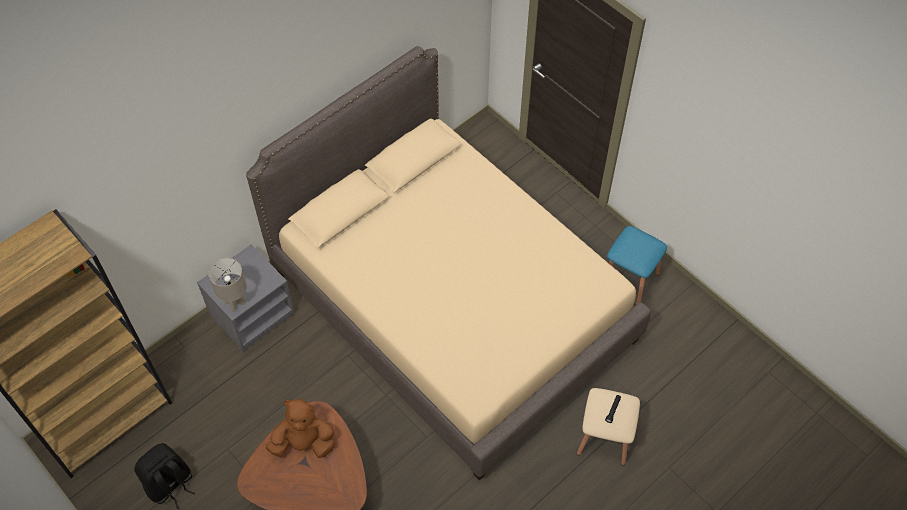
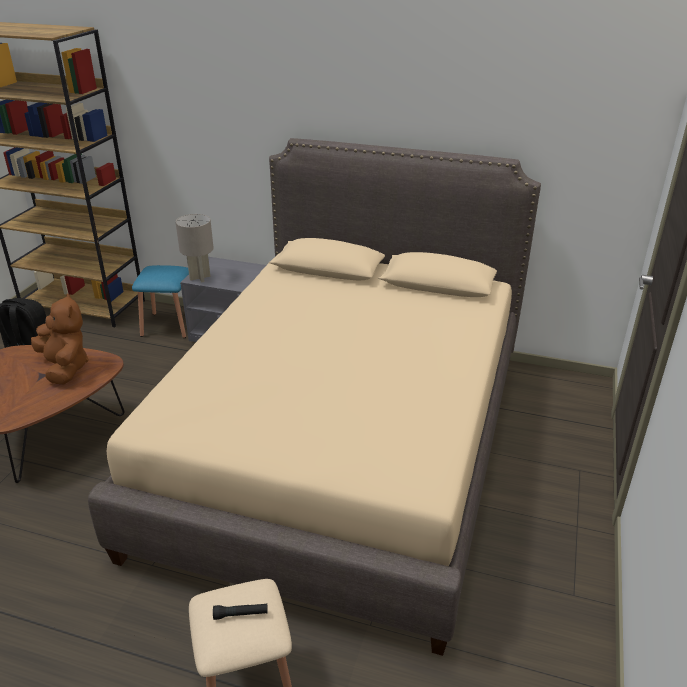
camera: 60 degrees right, 25 degrees down
blue stool [607,226,667,303] -> blue stool moved to [132,265,189,338]

